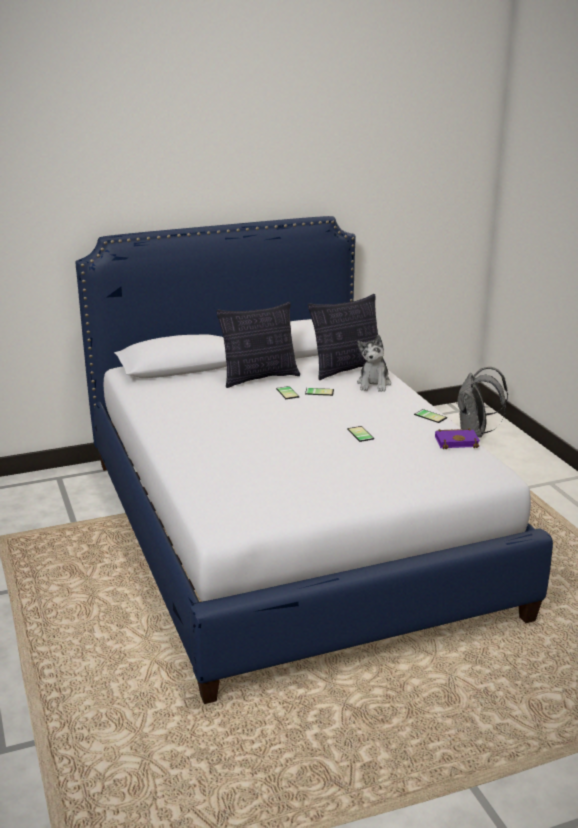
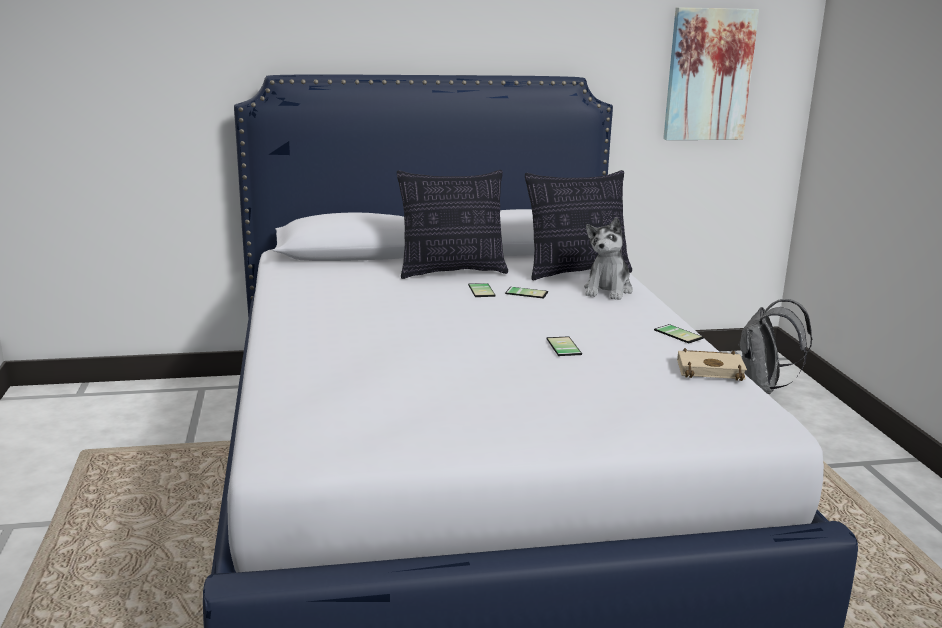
camera: 10 degrees right, 5 degrees down
purple book [435,428,480,449] -> beige book [677,348,747,381]
none -> picture [663,7,759,140]

